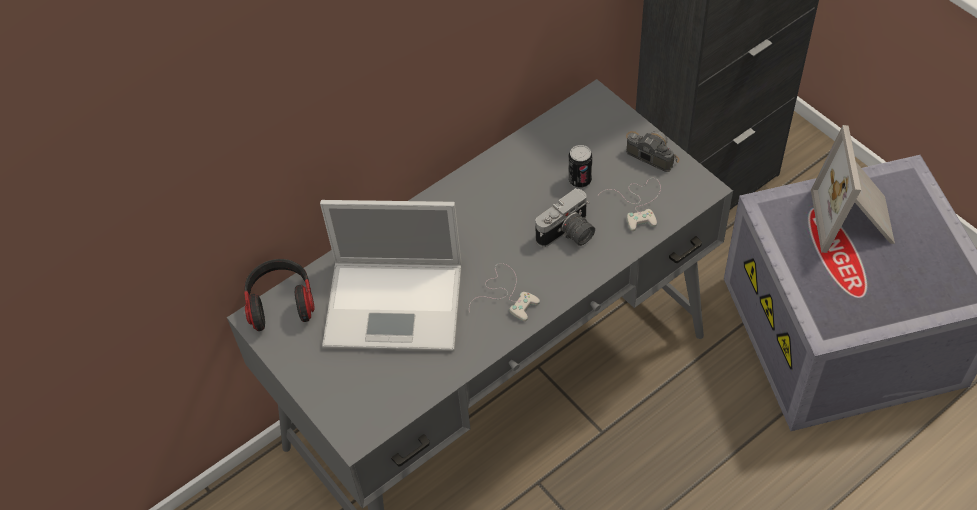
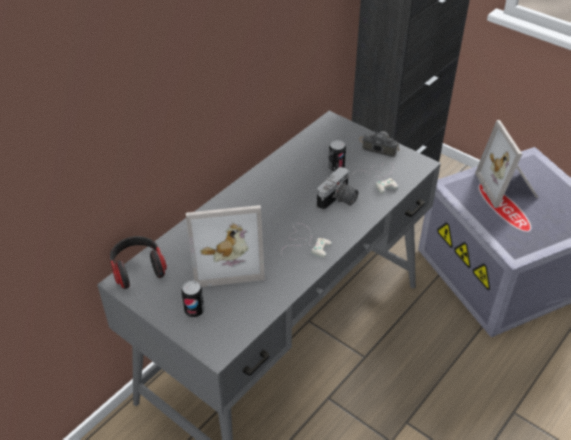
camera: 15 degrees left, 10 degrees down
laptop [320,200,461,351] -> picture frame [186,205,265,287]
none -> can [181,280,205,318]

